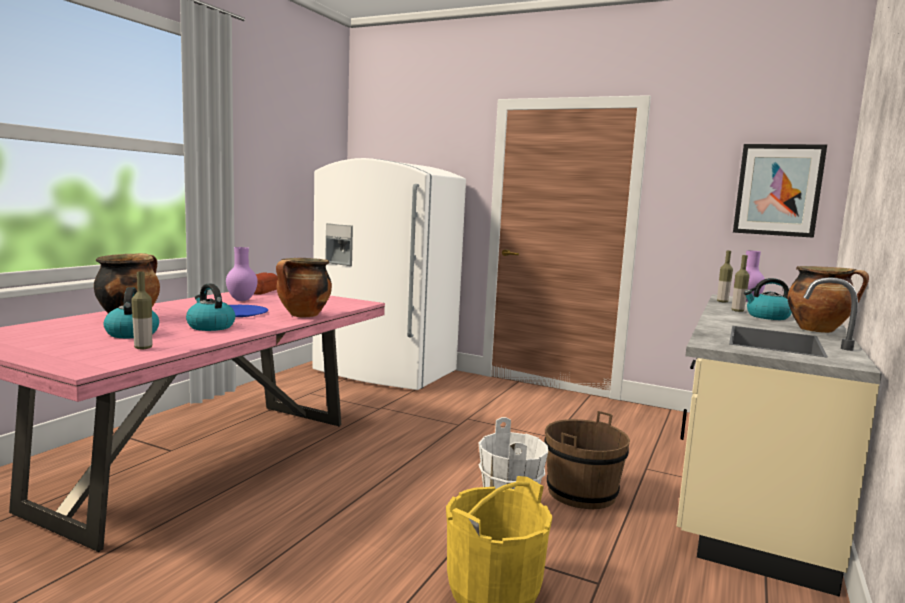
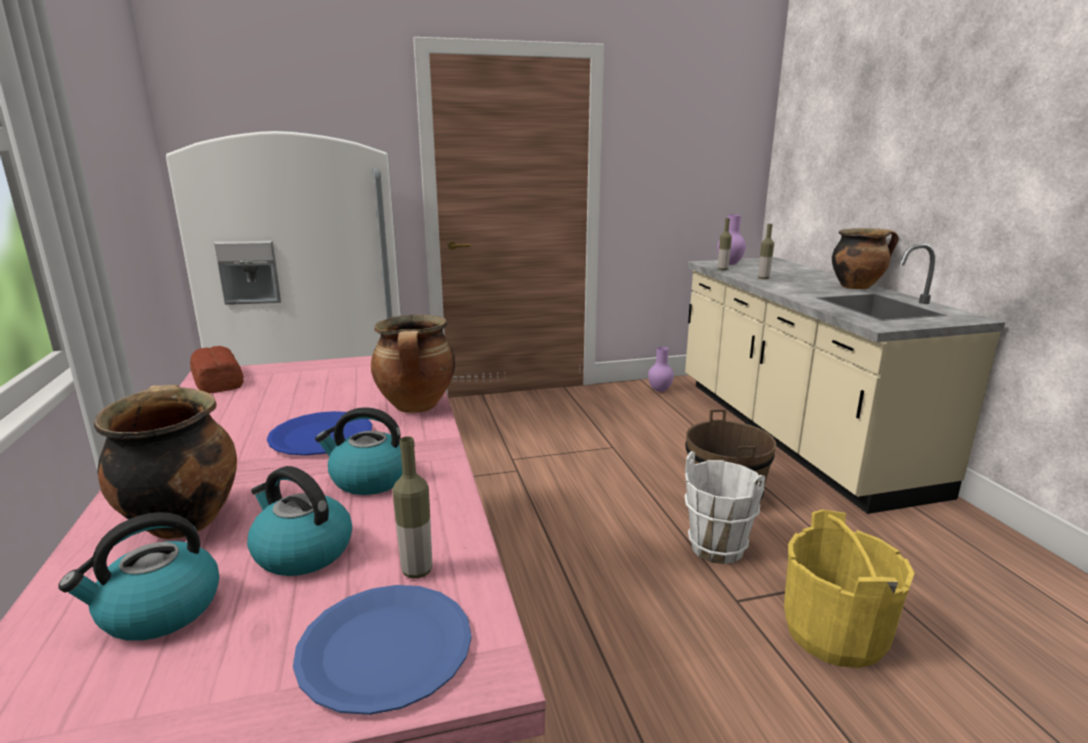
camera: 40 degrees left, 10 degrees up
purple vase [226,247,258,301] -> purple vase moved to [648,347,674,392]
picture [733,144,827,238] -> none
kettle [744,278,792,320] -> kettle moved to [58,512,219,641]
none -> blue plate [293,585,472,715]

